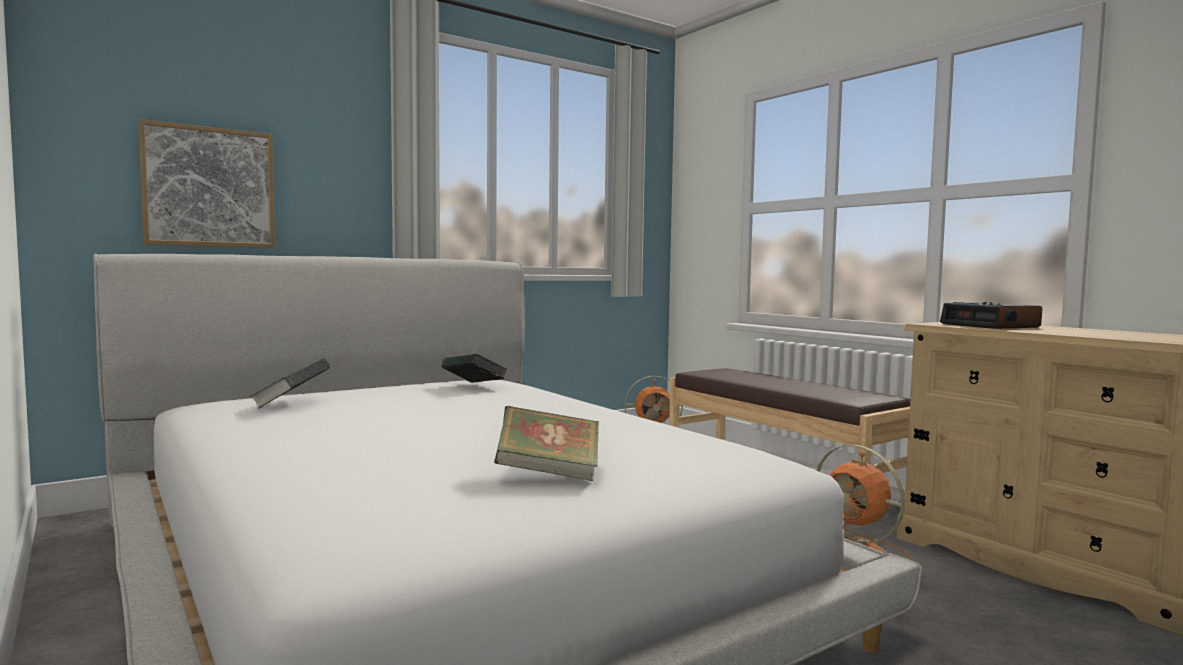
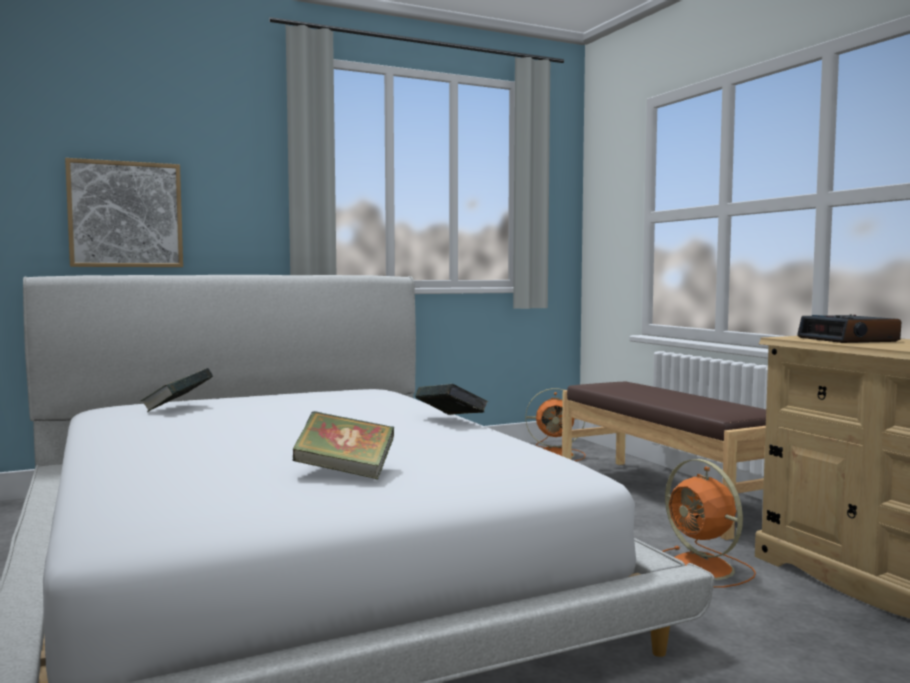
camera: 10 degrees right, 0 degrees up
book [441,354,508,383] -> book moved to [415,384,488,415]

